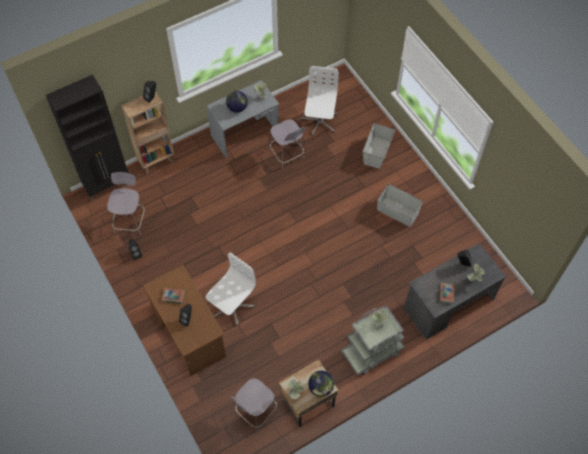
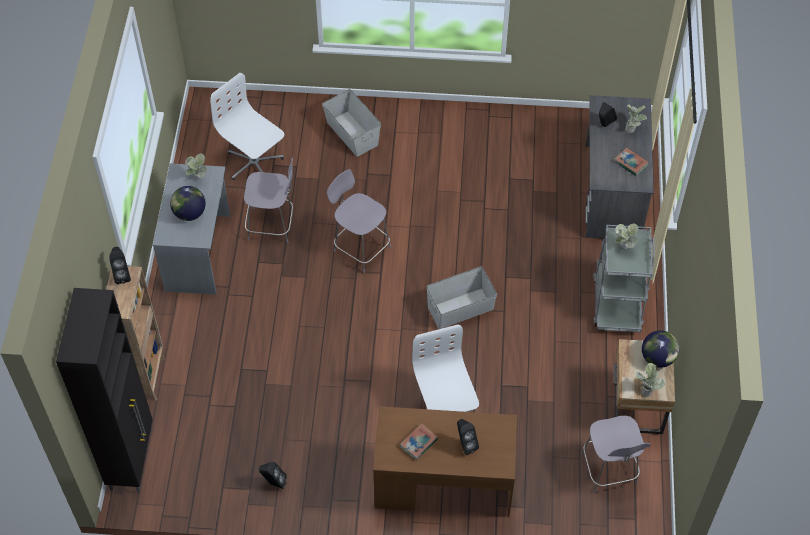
camera: 55 degrees left, 5 degrees down
grey chair [107,172,146,235] -> grey chair moved to [327,169,391,273]
grey storage box [377,184,423,227] -> grey storage box moved to [426,266,497,329]

